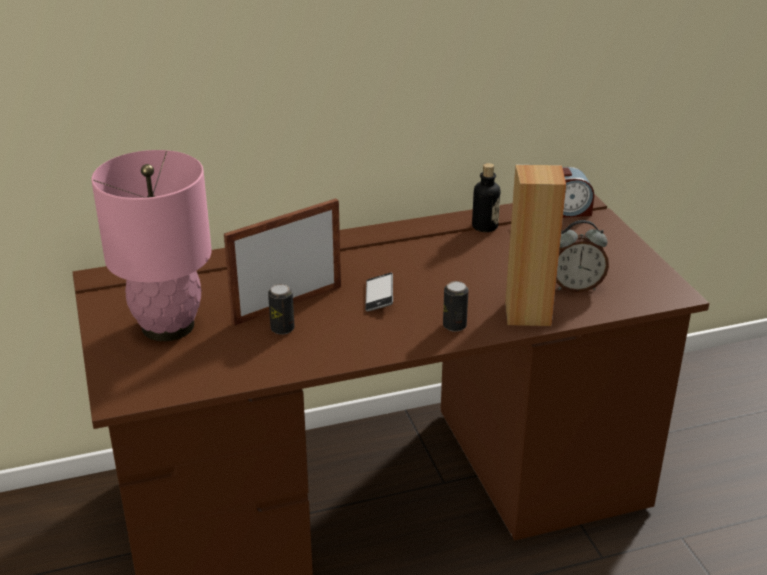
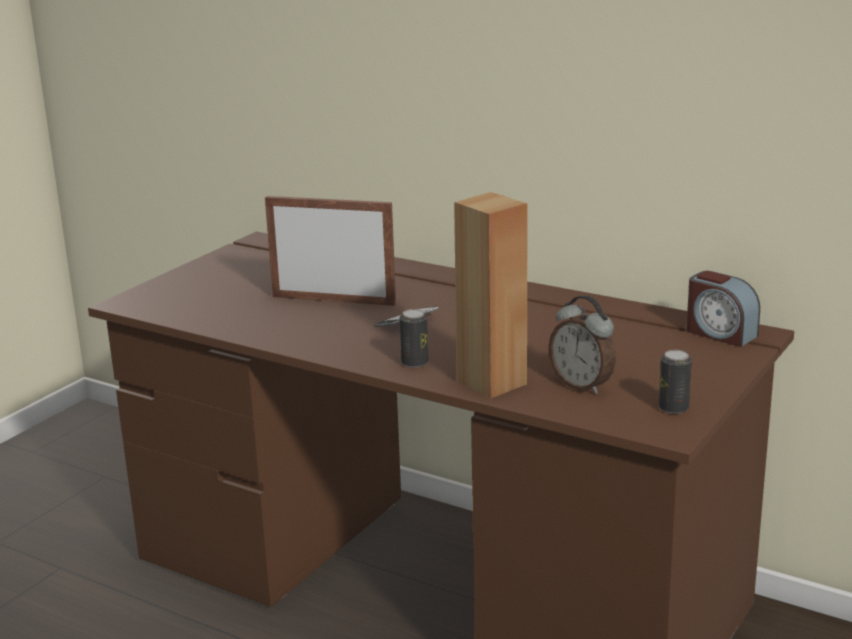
camera: 50 degrees right, 10 degrees down
pink table lamp [91,150,212,341] -> none
can [268,284,294,335] -> can moved to [659,350,692,414]
bottle [472,163,500,232] -> none

